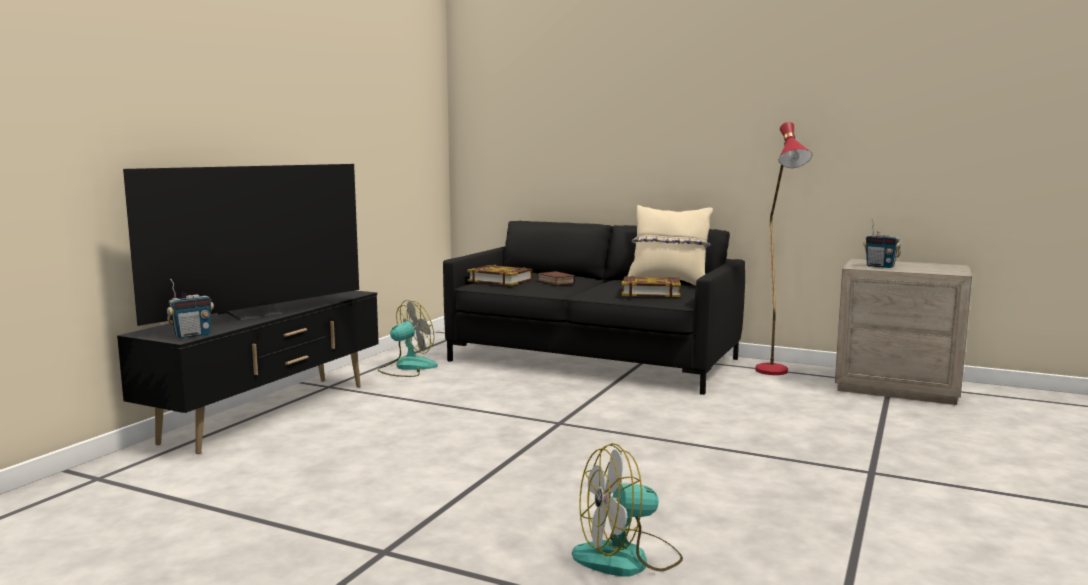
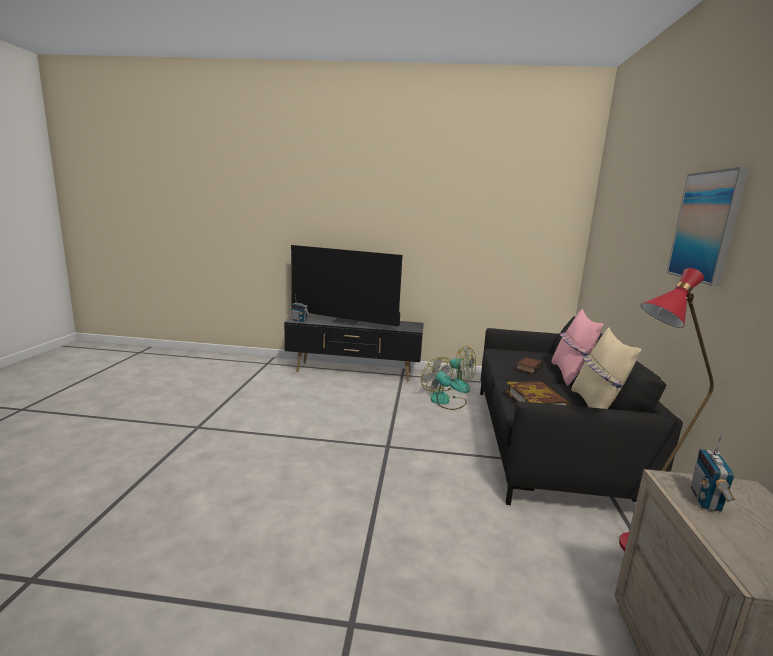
camera: 70 degrees right, 5 degrees up
book [467,265,533,286] -> none
fan [572,443,683,577] -> fan moved to [421,357,467,410]
none -> pink pillow [551,309,604,386]
none -> picture [666,167,749,286]

